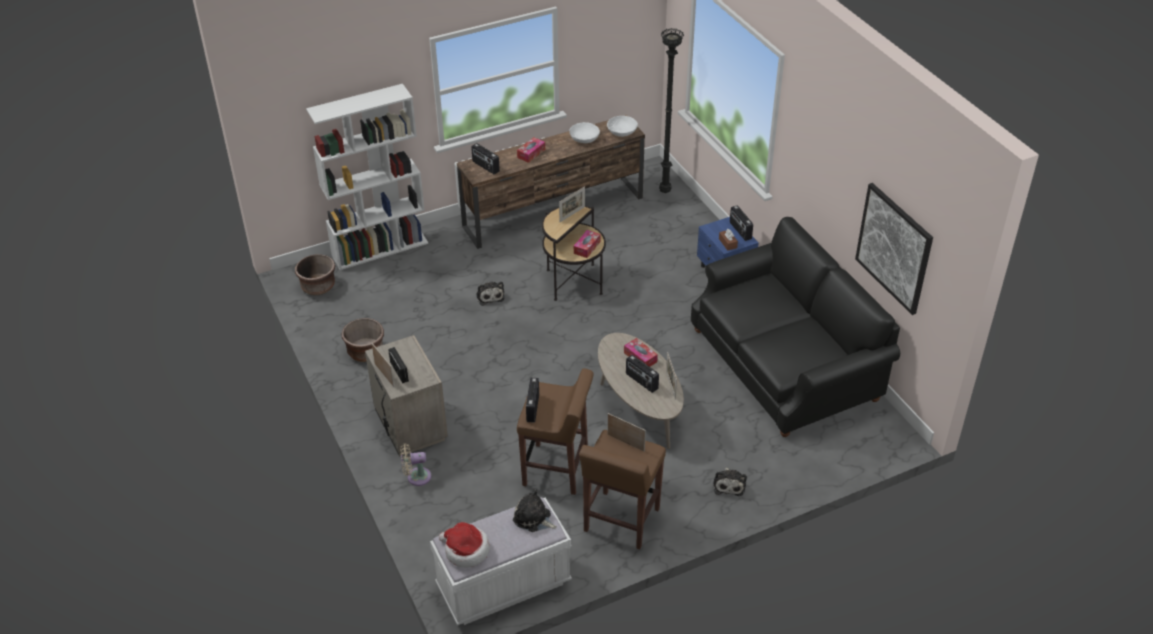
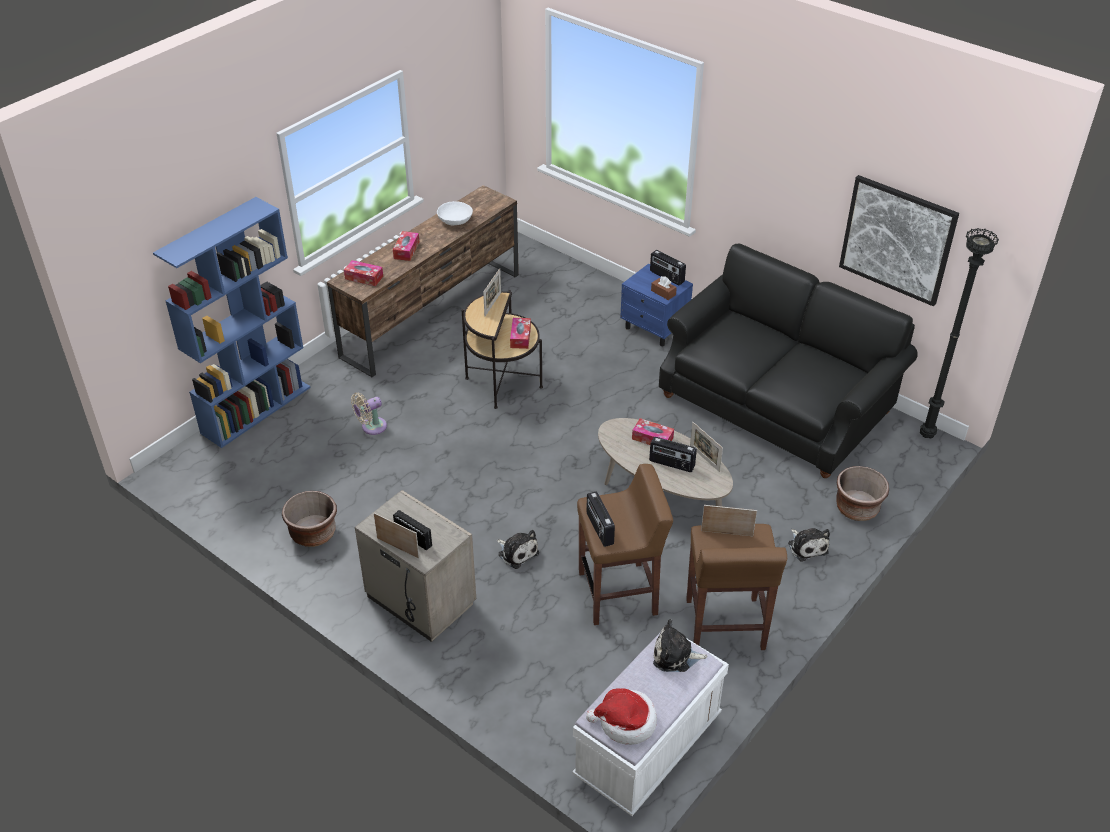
camera: 25 degrees left, 0 degrees up
brown planter [295,254,335,295] -> brown planter moved to [836,466,889,521]
white bookcase [306,84,428,270] -> blue bookcase [153,197,310,448]
beige fan [400,443,431,486] -> beige fan moved to [351,393,387,435]
radio [471,143,500,175] -> tissue box [344,260,383,286]
plush toy [476,282,505,306] -> plush toy moved to [497,530,539,569]
white bowl [607,116,638,137] -> none
black floor lamp [659,29,684,193] -> black floor lamp moved to [920,228,999,438]

